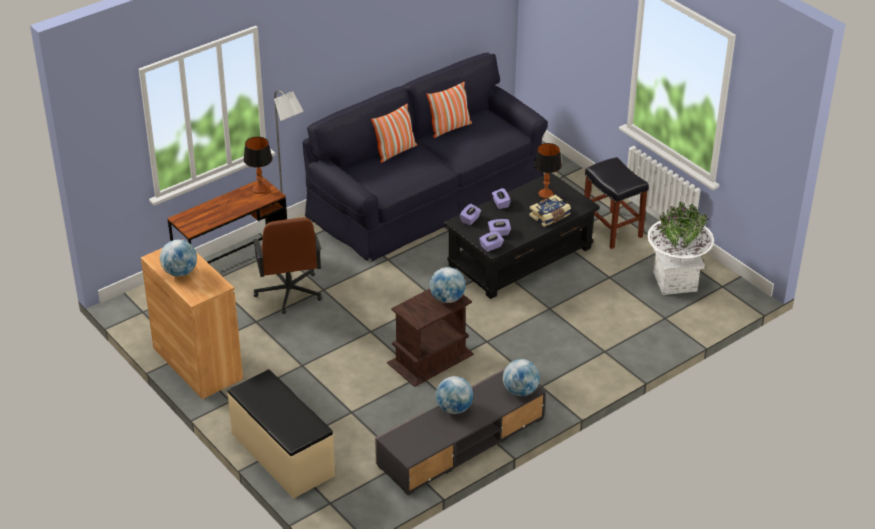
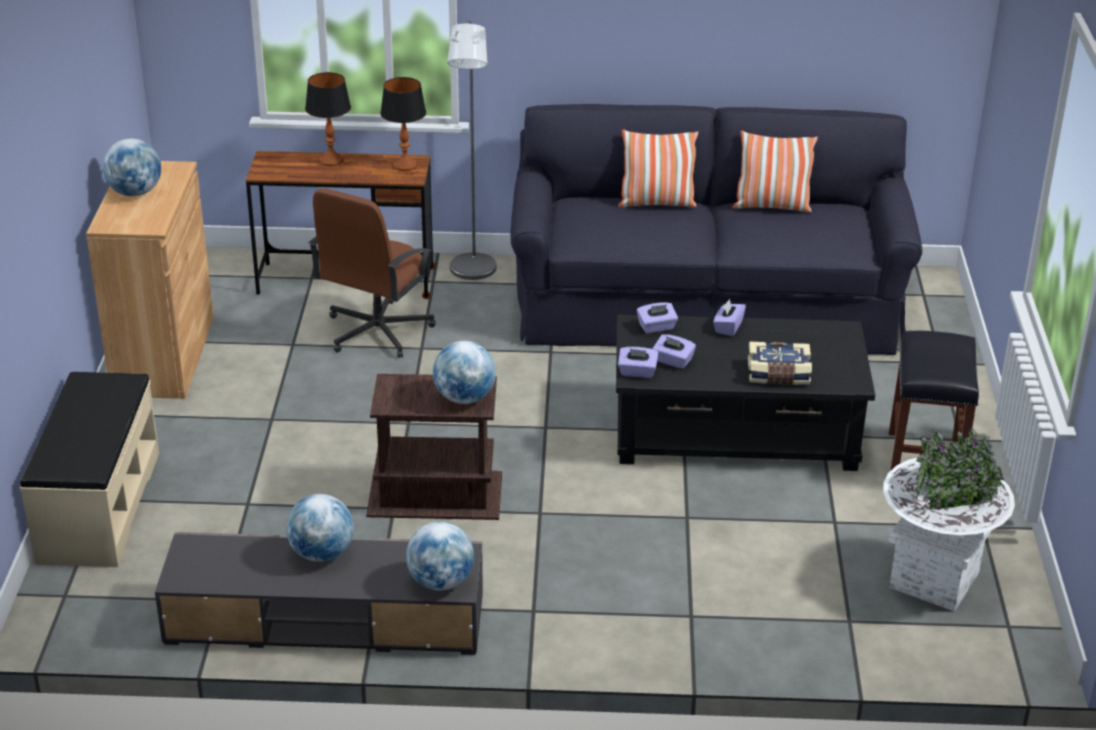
camera: 40 degrees right, 5 degrees down
table lamp [534,143,562,199] -> table lamp moved to [305,72,351,166]

